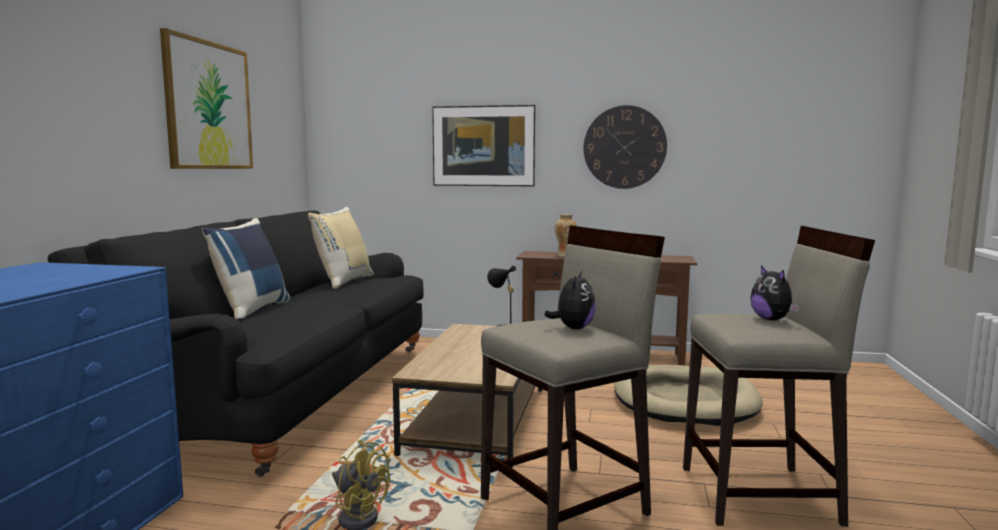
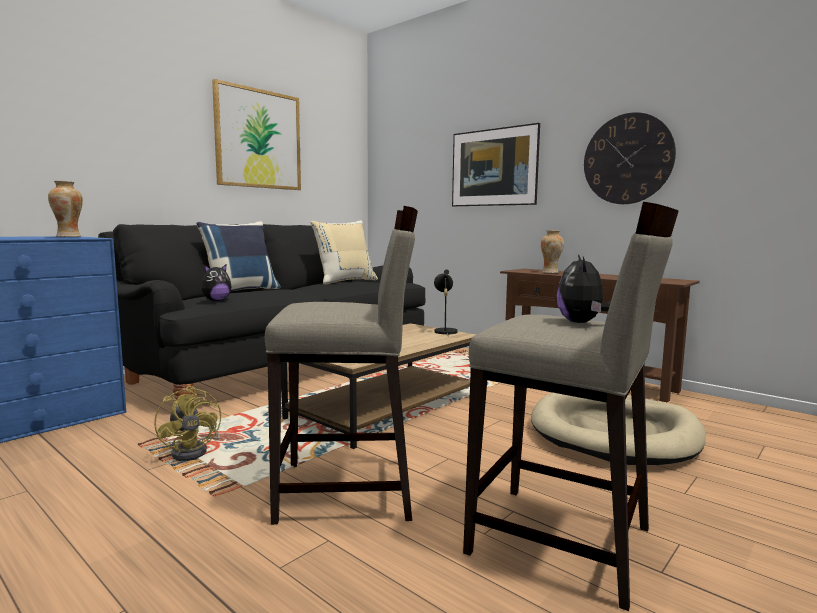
camera: 30 degrees right, 0 degrees up
plush toy [544,271,596,329] -> plush toy moved to [201,264,232,301]
none -> vase [48,181,83,237]

